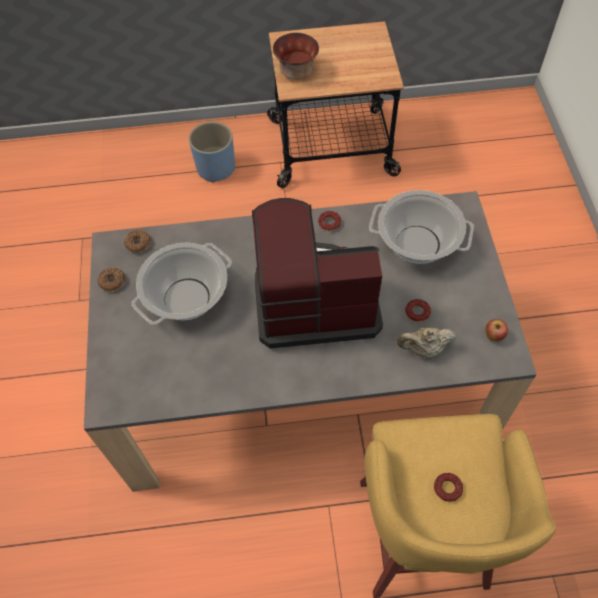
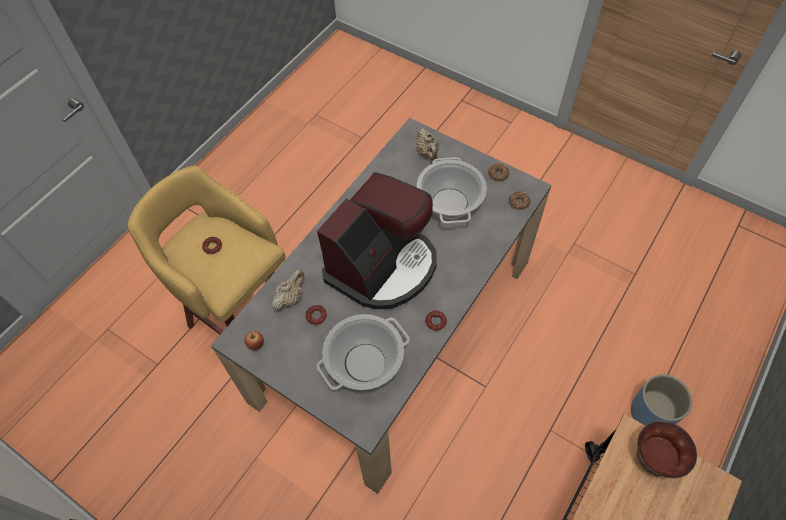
camera: 130 degrees right, 0 degrees up
none -> beige teapot [416,128,439,161]

